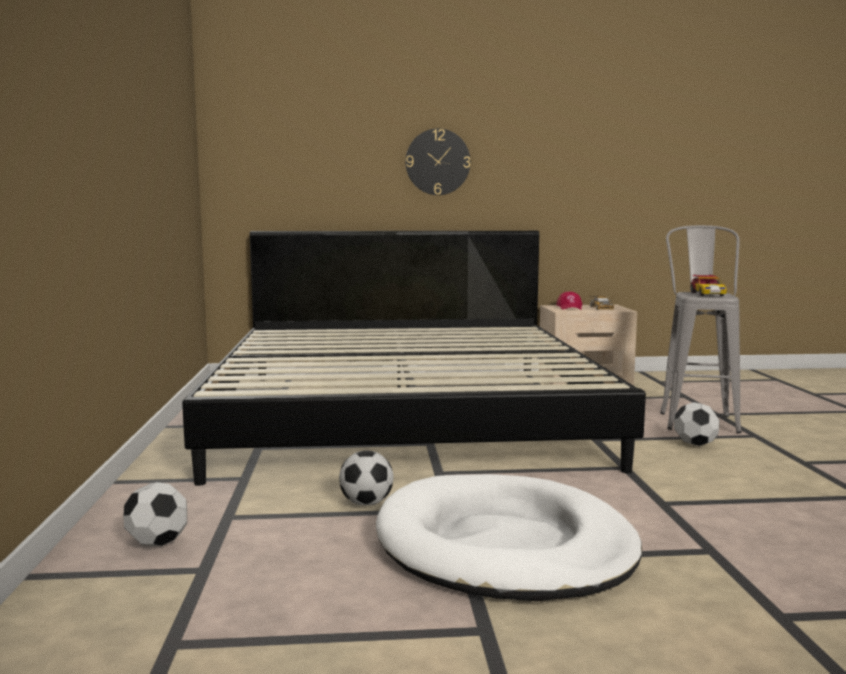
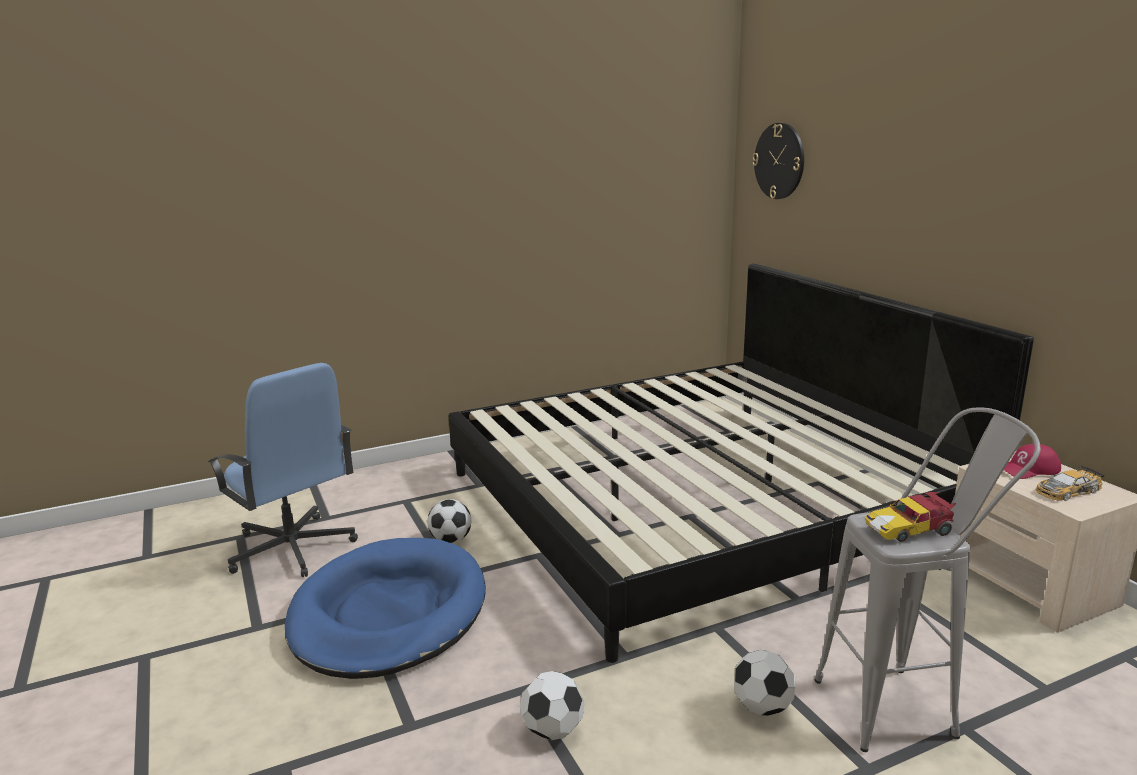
camera: 70 degrees right, 10 degrees up
football [123,482,187,546] -> football moved to [520,671,585,740]
white dog bed [376,474,642,601] -> blue dog bed [285,538,486,679]
wall clock [406,128,471,195] -> wall clock moved to [752,123,804,199]
none -> blue office chair [208,363,358,577]

